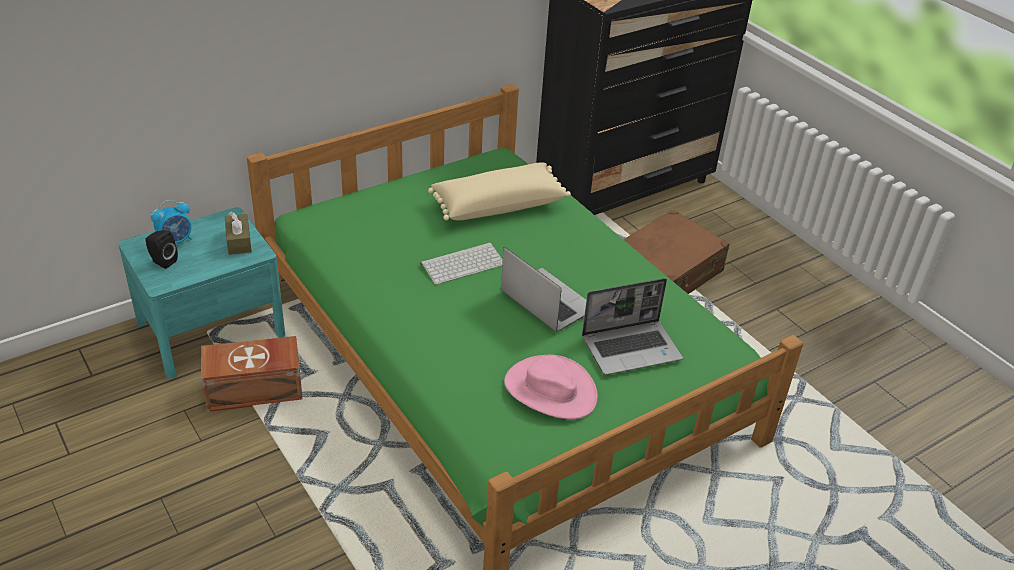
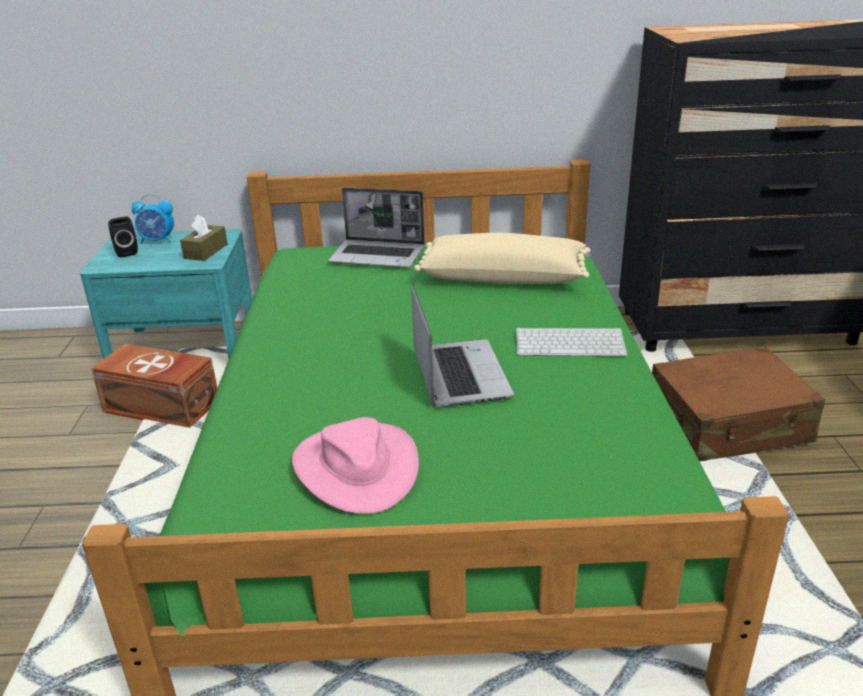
camera: 35 degrees right, 10 degrees down
keyboard [420,243,503,285] -> keyboard moved to [516,328,628,356]
laptop [582,278,683,375] -> laptop moved to [328,187,425,268]

